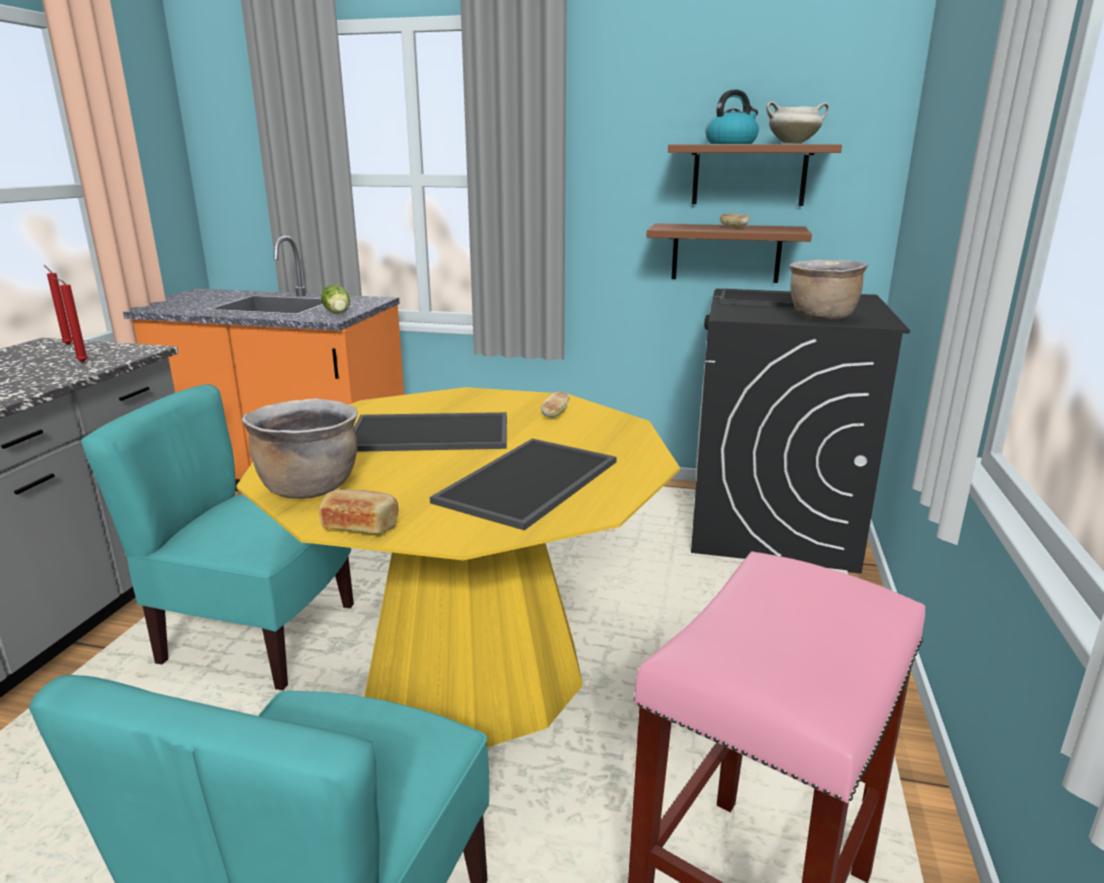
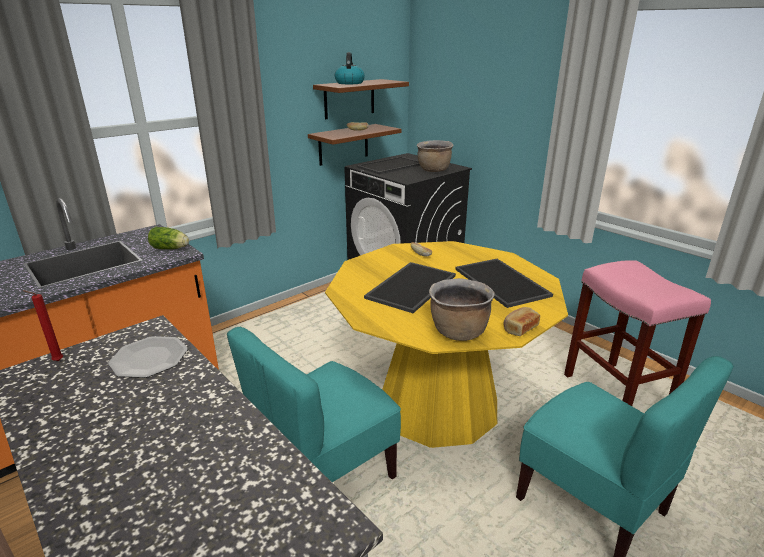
camera: 55 degrees left, 5 degrees up
red candle [52,277,88,362] -> plate [108,336,188,378]
white cooking pot [766,101,829,144] -> none

